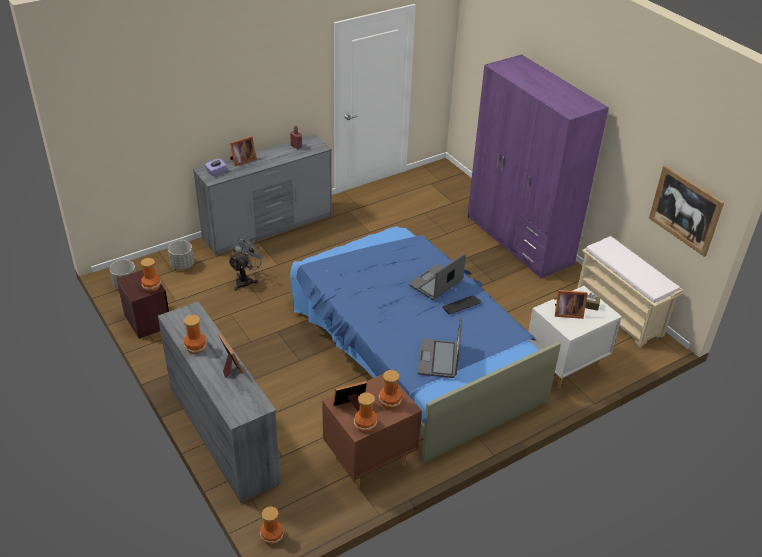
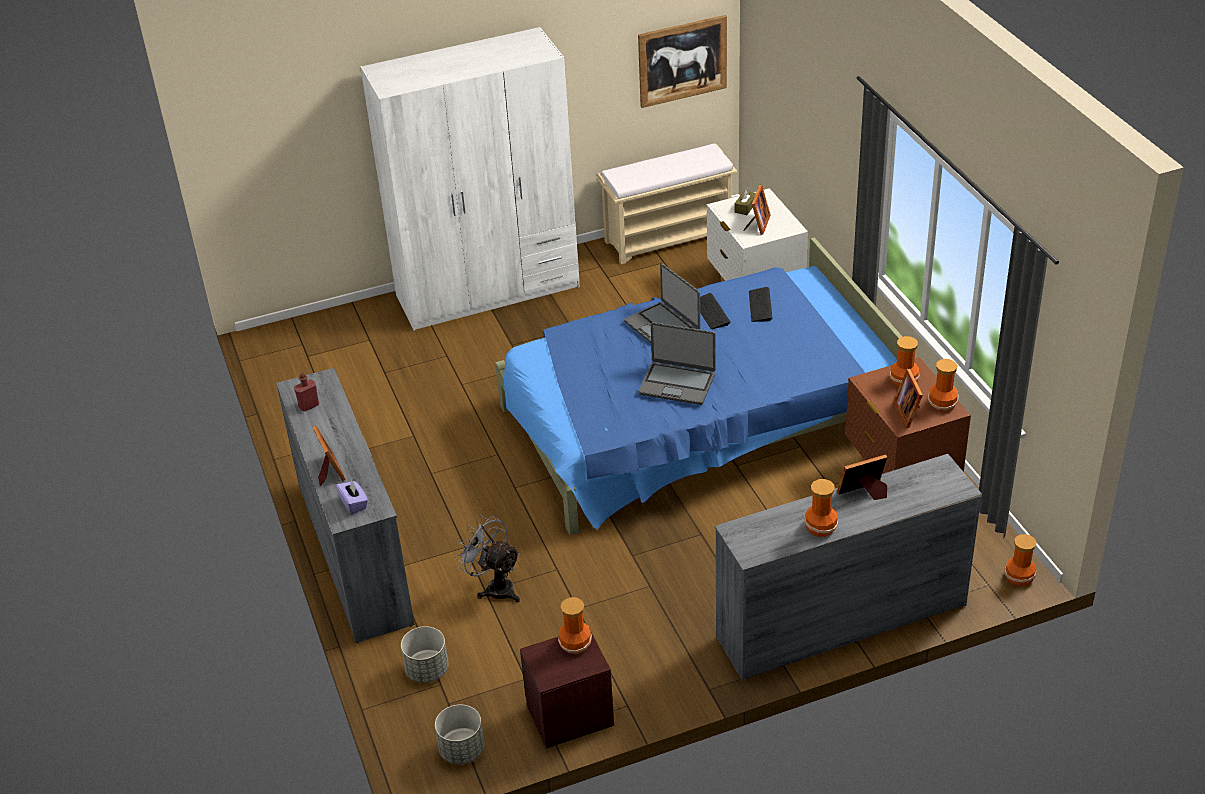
camera: 75 degrees left, 0 degrees up
laptop [418,316,462,378] -> laptop moved to [638,322,716,405]
purple wardrobe [468,54,609,279] -> white wardrobe [360,27,580,331]
none -> keyboard [749,287,772,322]

